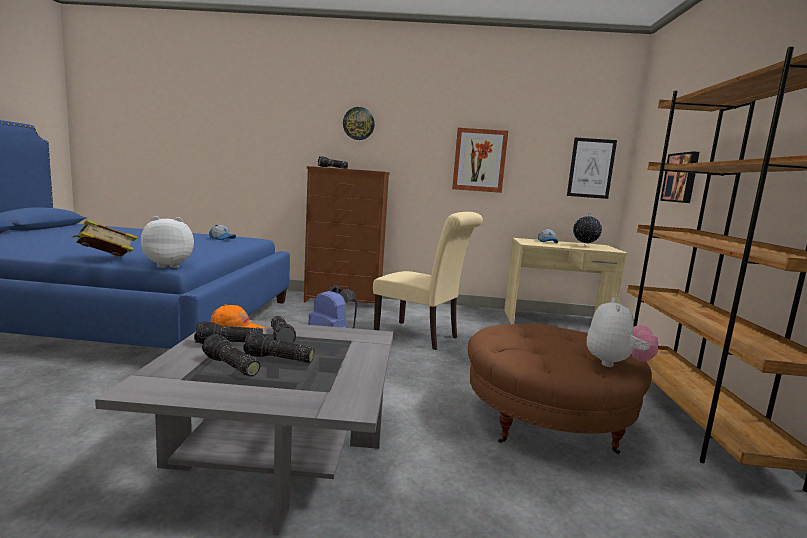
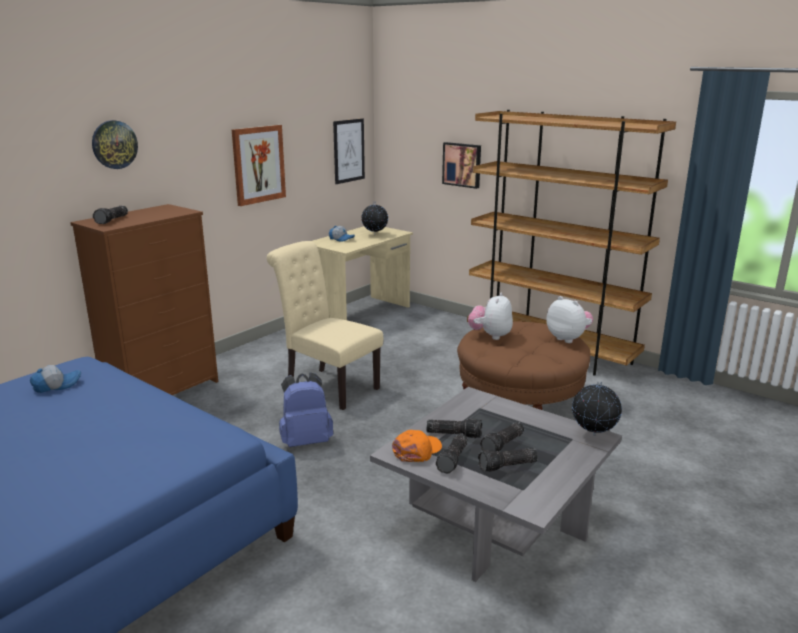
camera: 55 degrees left, 10 degrees up
book [71,219,138,257] -> none
plush toy [141,216,194,268] -> plush toy moved to [468,292,513,340]
beige chair [373,212,483,350] -> beige chair turned 120 degrees counterclockwise [267,241,383,410]
none -> globe [572,381,622,436]

